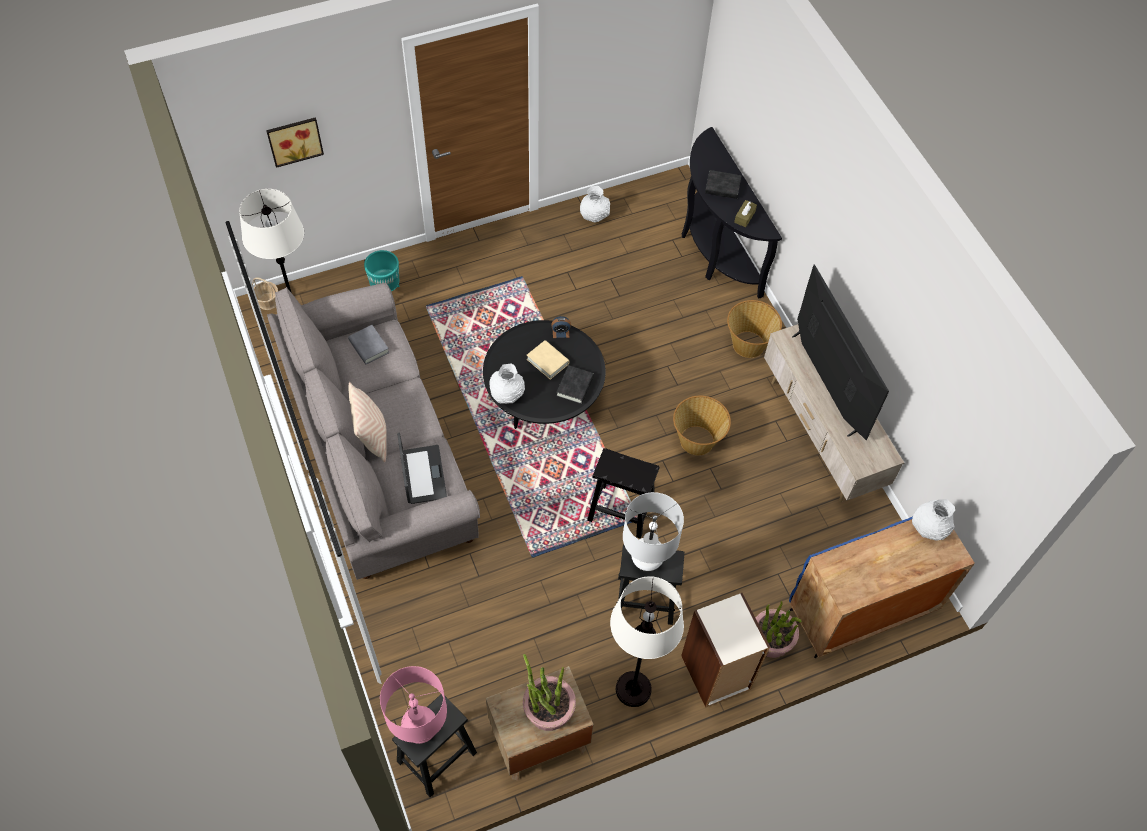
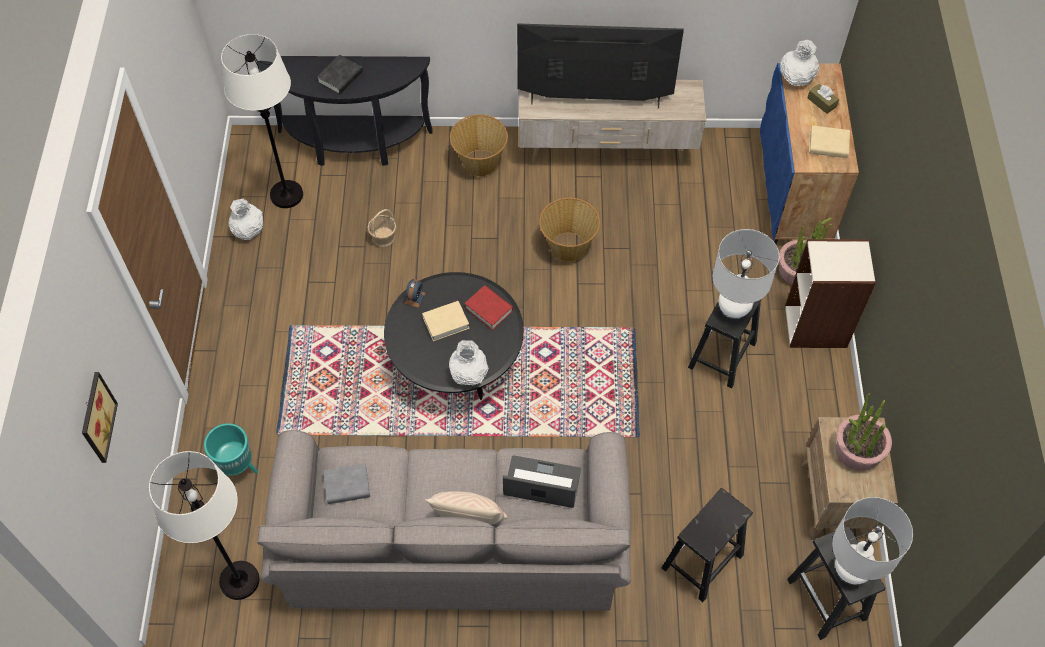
camera: 65 degrees left, 0 degrees up
basket [252,277,278,310] -> basket moved to [367,209,396,247]
pink table lamp [380,666,447,744] -> white table lamp [832,497,913,585]
black book [557,365,594,404] -> red book [464,285,513,330]
black stool [587,448,660,539] -> black stool moved to [662,488,753,602]
white floor lamp [610,576,684,707] -> white floor lamp moved to [221,34,303,208]
brown tissue box [734,200,757,227] -> brown tissue box moved to [808,84,839,114]
none -> beige book [809,125,850,158]

